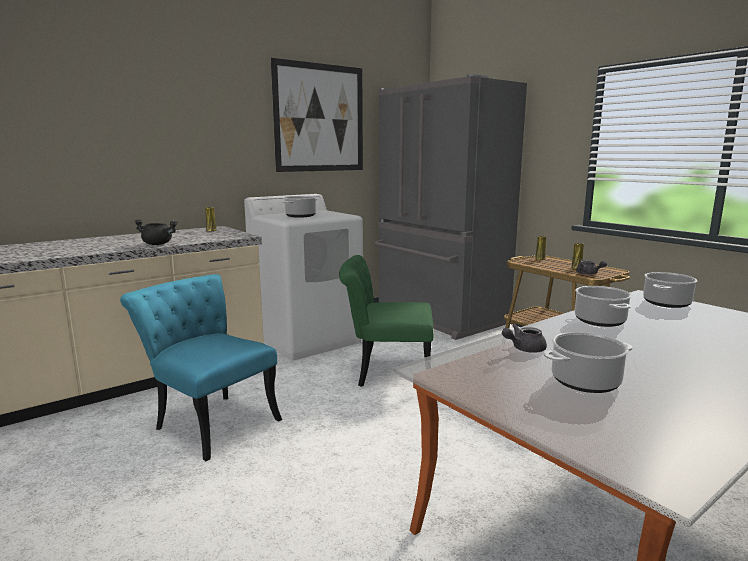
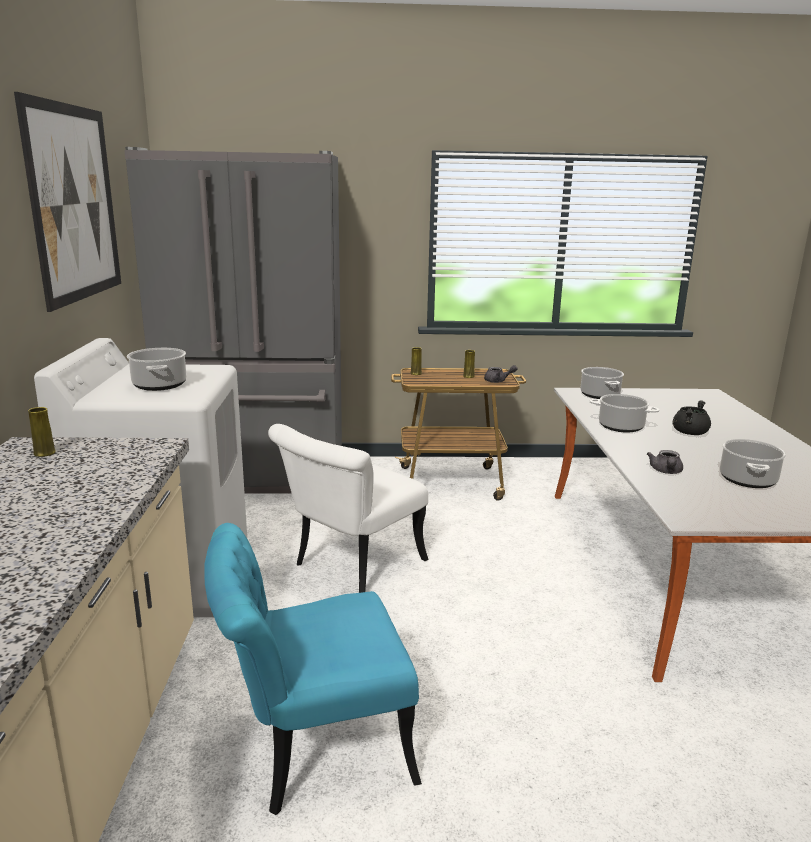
camera: 55 degrees left, 5 degrees up
black cooking pot [134,219,178,245] -> black cooking pot moved to [672,400,711,435]
green chair [339,255,434,387] -> white chair [268,424,429,593]

